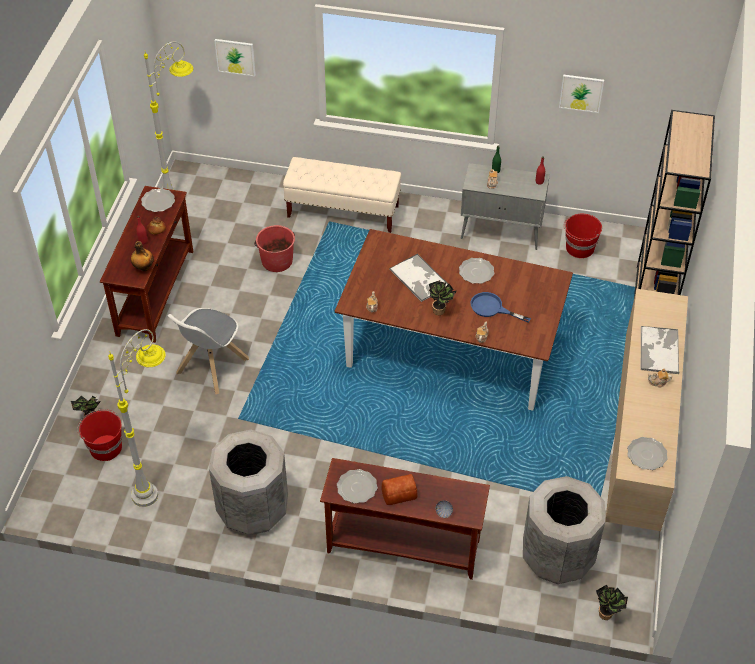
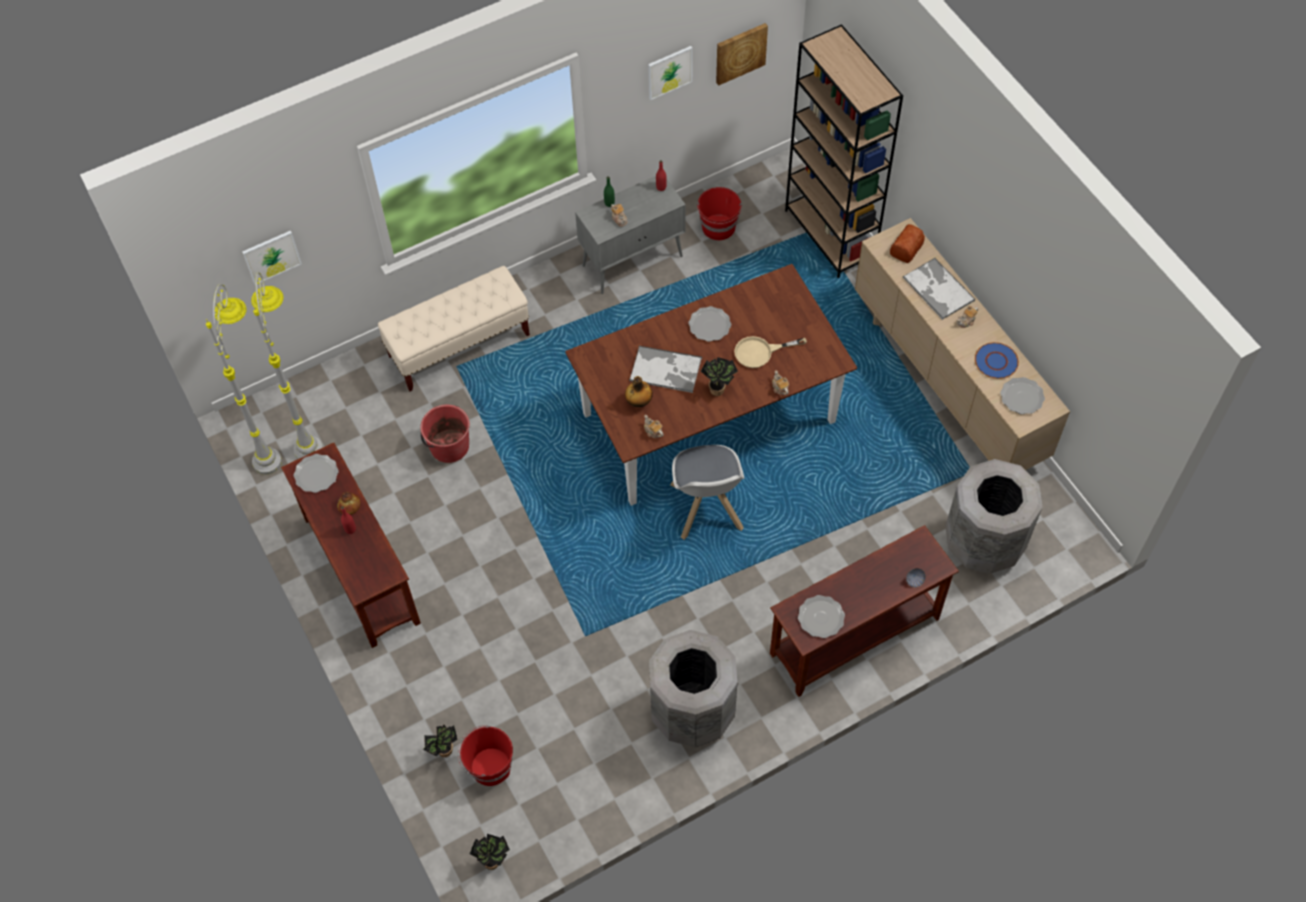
camera: 40 degrees left, 10 degrees up
grey floor lamp [108,329,166,507] -> grey floor lamp moved to [251,272,323,459]
bottle [131,241,154,271] -> bottle moved to [625,376,653,407]
chair [167,308,249,394] -> chair moved to [670,445,744,540]
bread [381,474,417,505] -> bread moved to [890,224,925,263]
blue frying pan [471,292,531,323] -> beige frying pan [734,336,807,368]
potted plant [596,585,628,620] -> potted plant moved to [470,834,510,870]
none -> picture [716,23,768,86]
none -> blue plate [975,342,1019,379]

